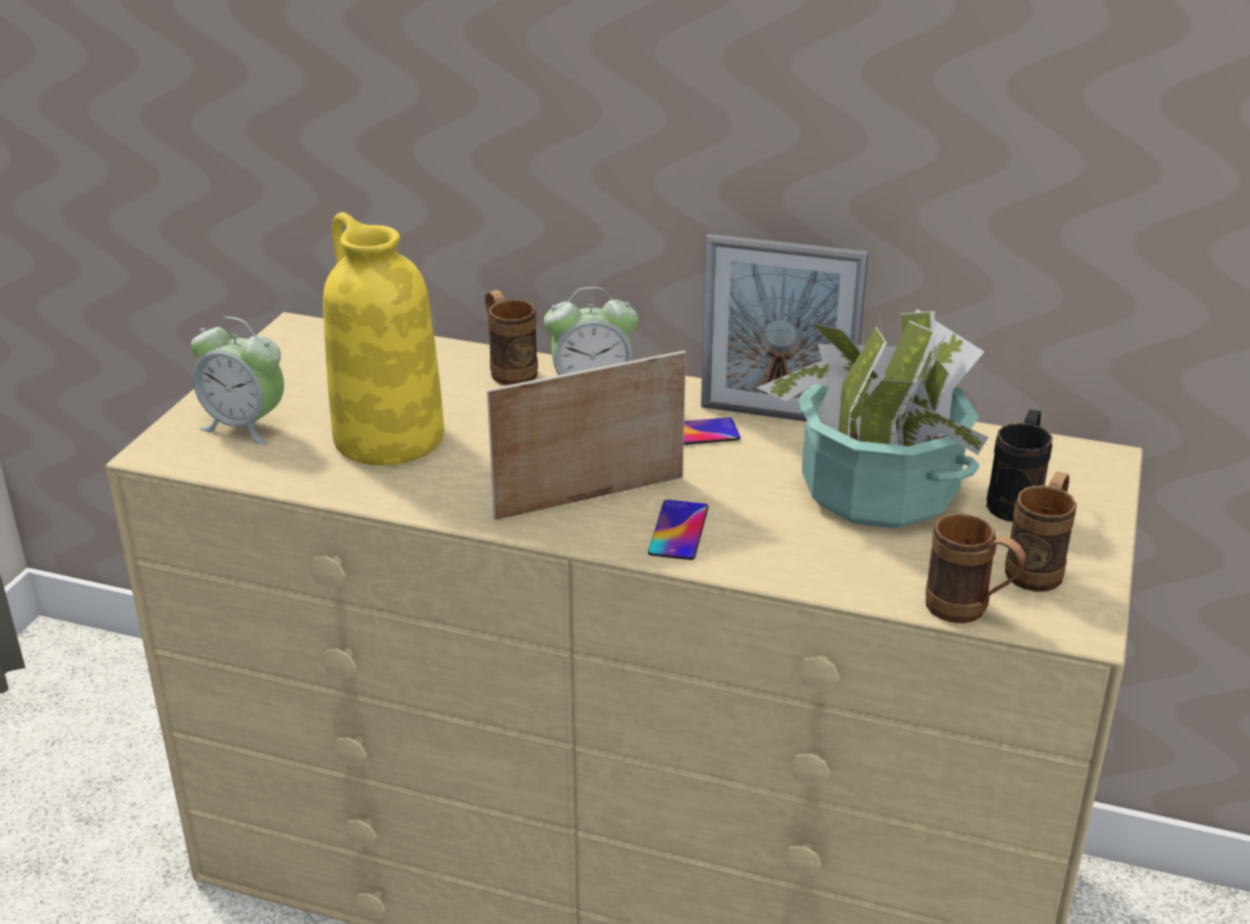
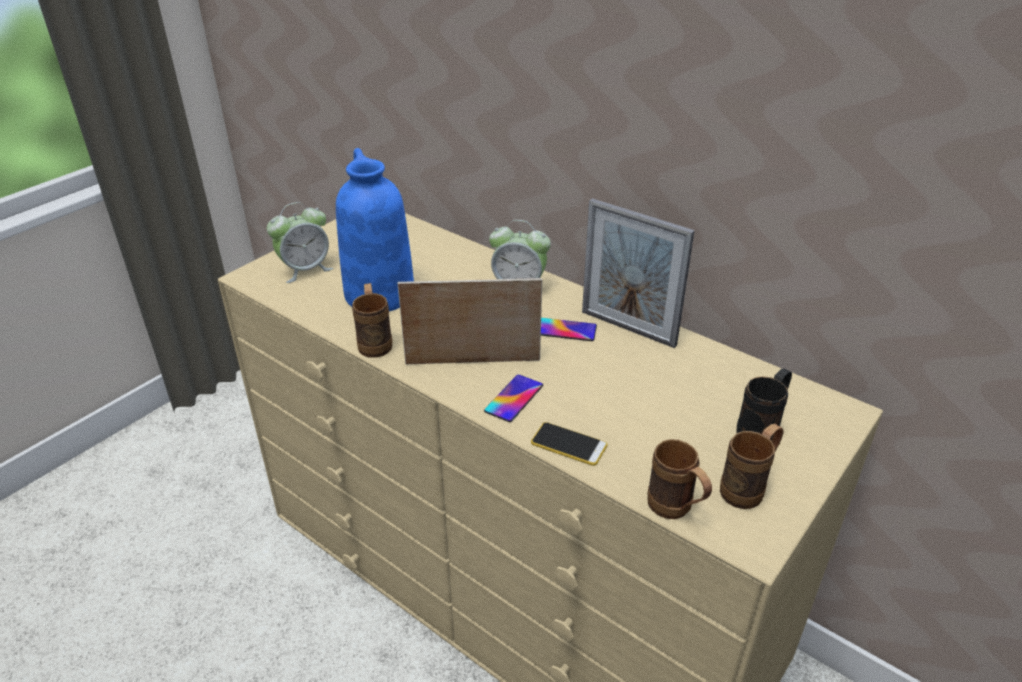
camera: 20 degrees right, 5 degrees up
alarm clock [191,317,284,445] -> alarm clock turned 75 degrees counterclockwise [267,202,334,283]
yellow vase [323,212,444,465] -> blue vase [336,148,414,311]
brown mug [485,290,538,386] -> brown mug moved to [352,283,392,358]
potted plant [756,304,989,528] -> none
none -> phone [531,422,608,466]

